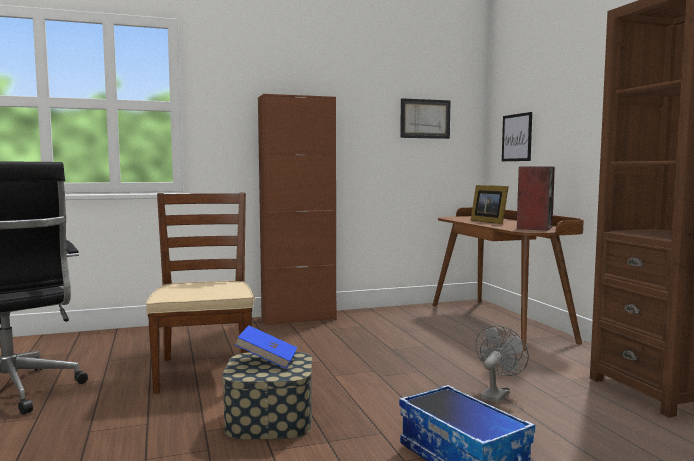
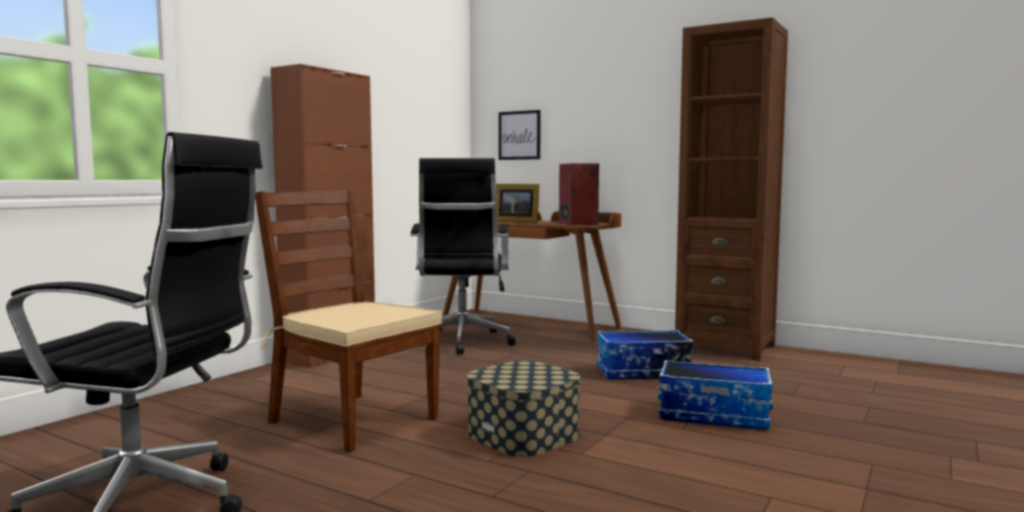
camera: 40 degrees left, 0 degrees up
blue book [234,326,297,369] -> none
picture [400,98,450,139] -> none
grey fan [475,325,529,403] -> storage box [597,330,694,380]
none -> black office chair [410,158,516,355]

